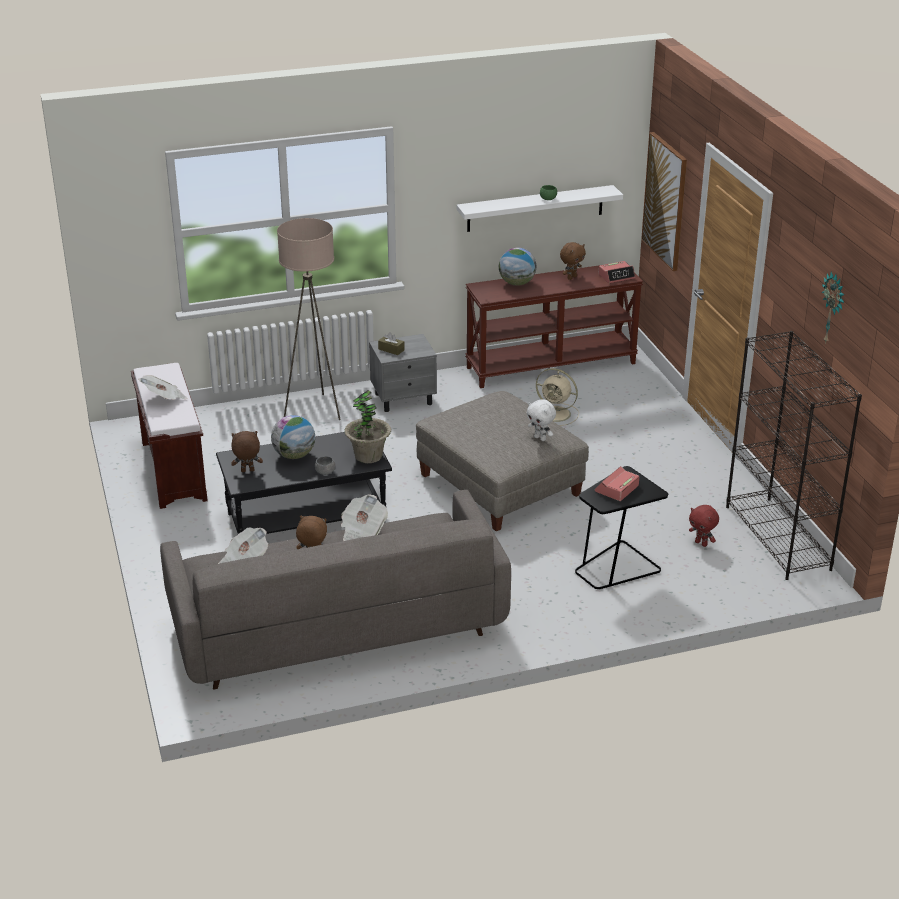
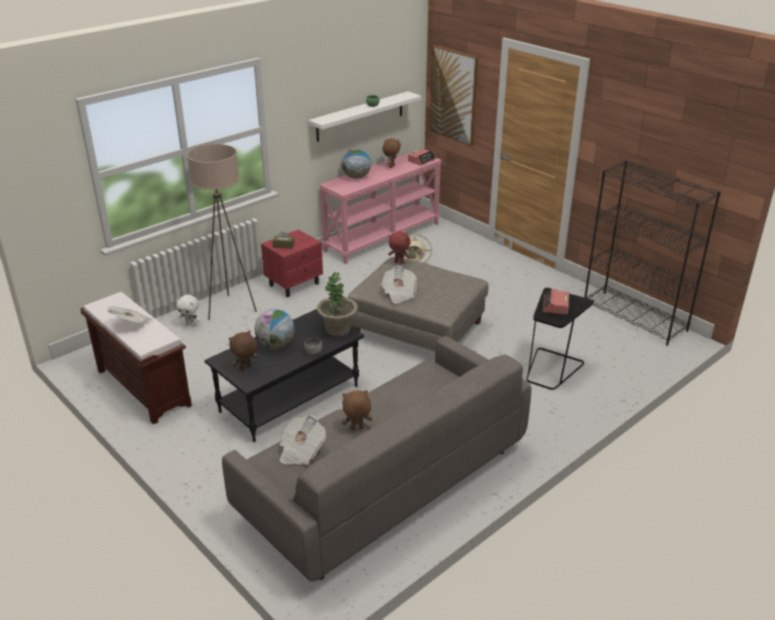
camera: 25 degrees left, 0 degrees up
newspaper [341,494,388,541] -> newspaper moved to [381,266,417,304]
grey nightstand [369,334,437,412] -> red nightstand [261,230,323,297]
brown console table [465,265,643,388] -> pink console table [319,151,442,264]
white plush toy [527,399,556,441] -> white plush toy moved to [176,295,200,326]
red plush toy [689,505,719,547] -> red plush toy moved to [388,231,411,264]
wall clock [822,271,845,344] -> none

